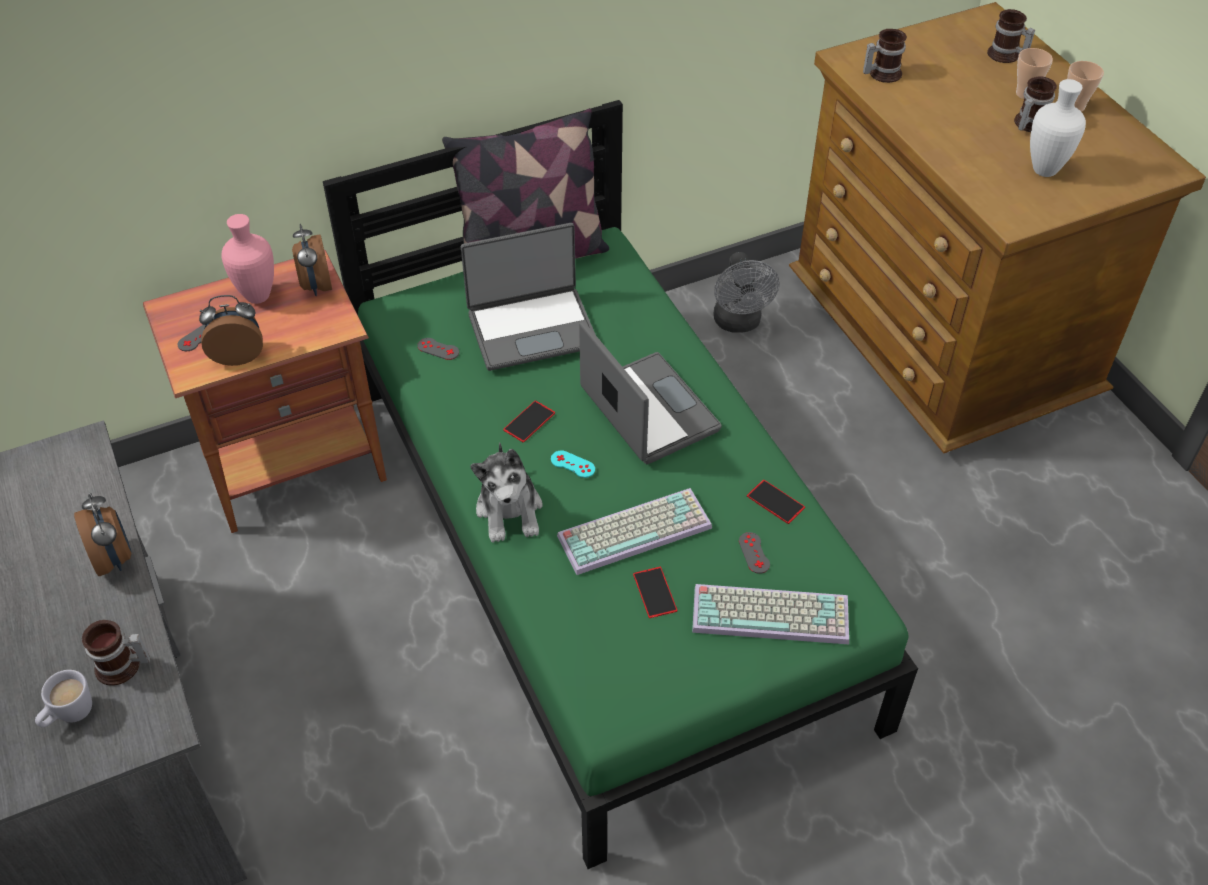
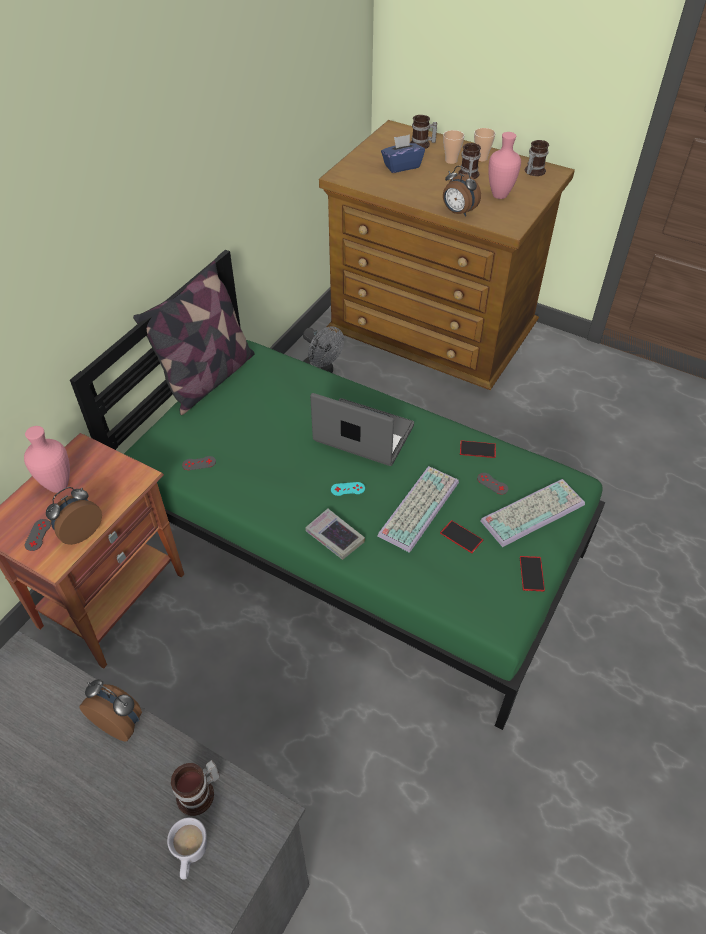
camera: 35 degrees left, 0 degrees up
alarm clock [292,224,332,296] -> alarm clock moved to [443,166,481,217]
laptop [461,223,596,371] -> none
plush toy [470,443,543,543] -> book [306,509,365,560]
phone [503,400,555,442] -> phone moved to [520,556,545,591]
mug [863,29,907,83] -> mug moved to [525,140,549,176]
white vase [1030,79,1086,177] -> pink vase [488,132,521,199]
none -> blue tissue box [381,134,425,173]

